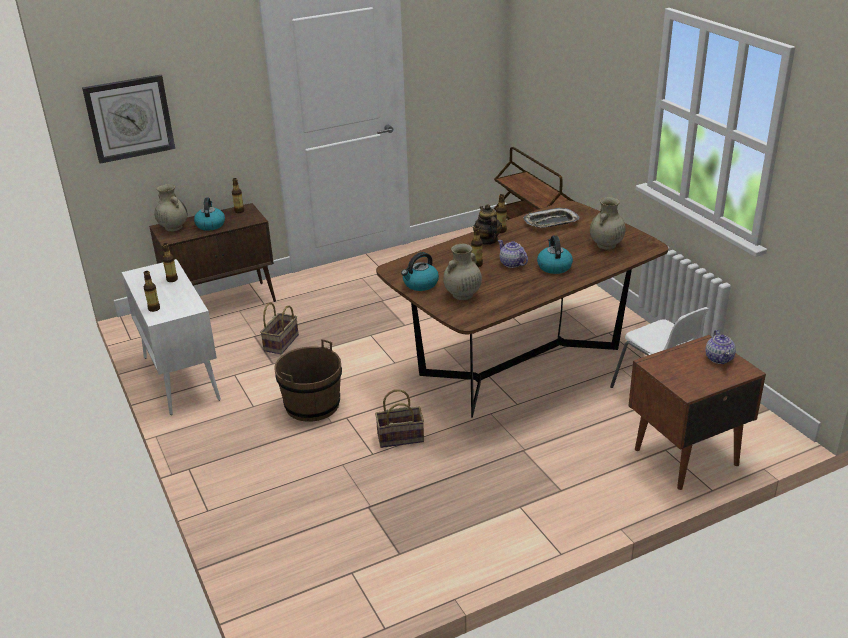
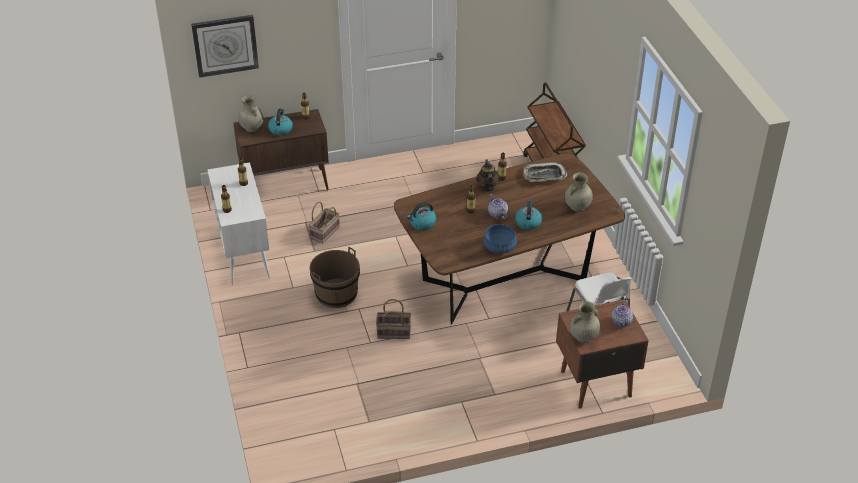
camera: 10 degrees right, 10 degrees up
beige vase [443,244,482,300] -> beige vase moved to [570,301,600,343]
none -> blue cooking pot [483,224,517,253]

